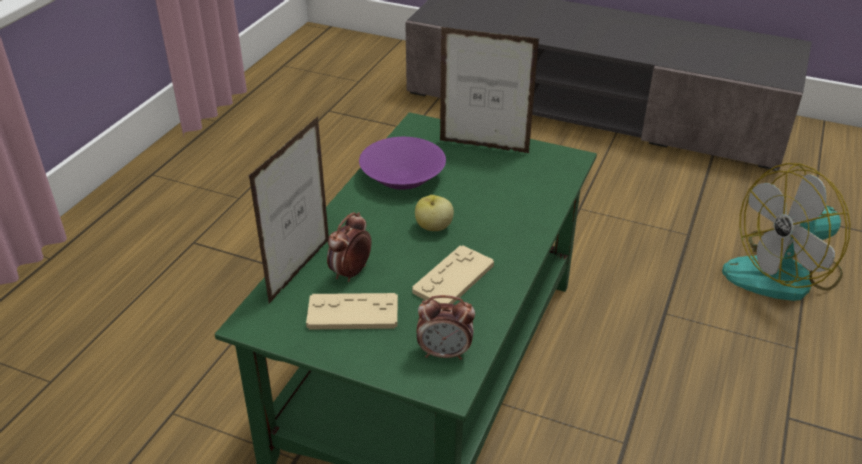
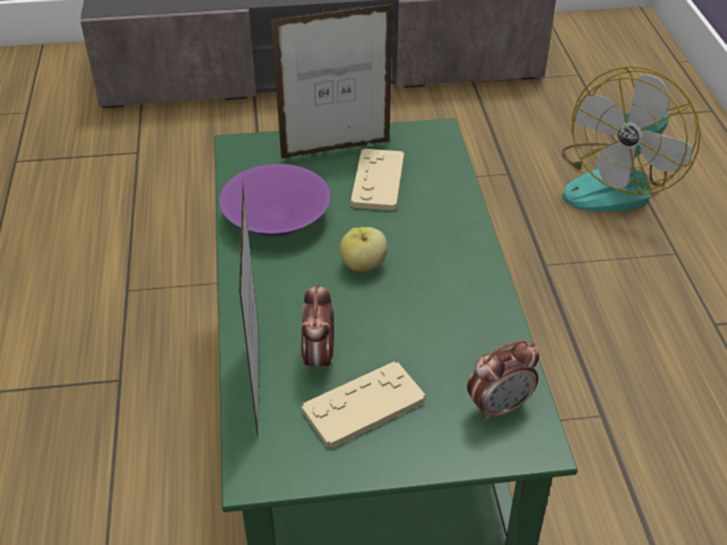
camera: 30 degrees left, 5 degrees up
beige game controller [412,245,494,304] -> beige game controller moved to [351,149,404,211]

